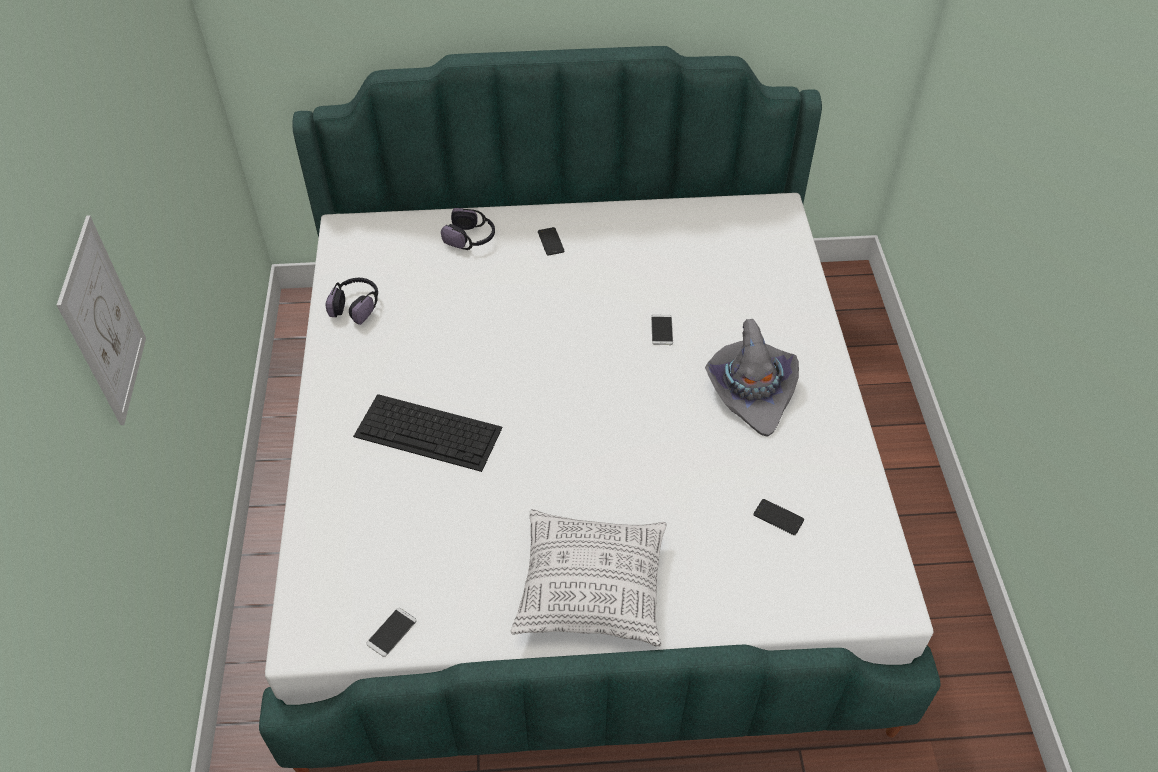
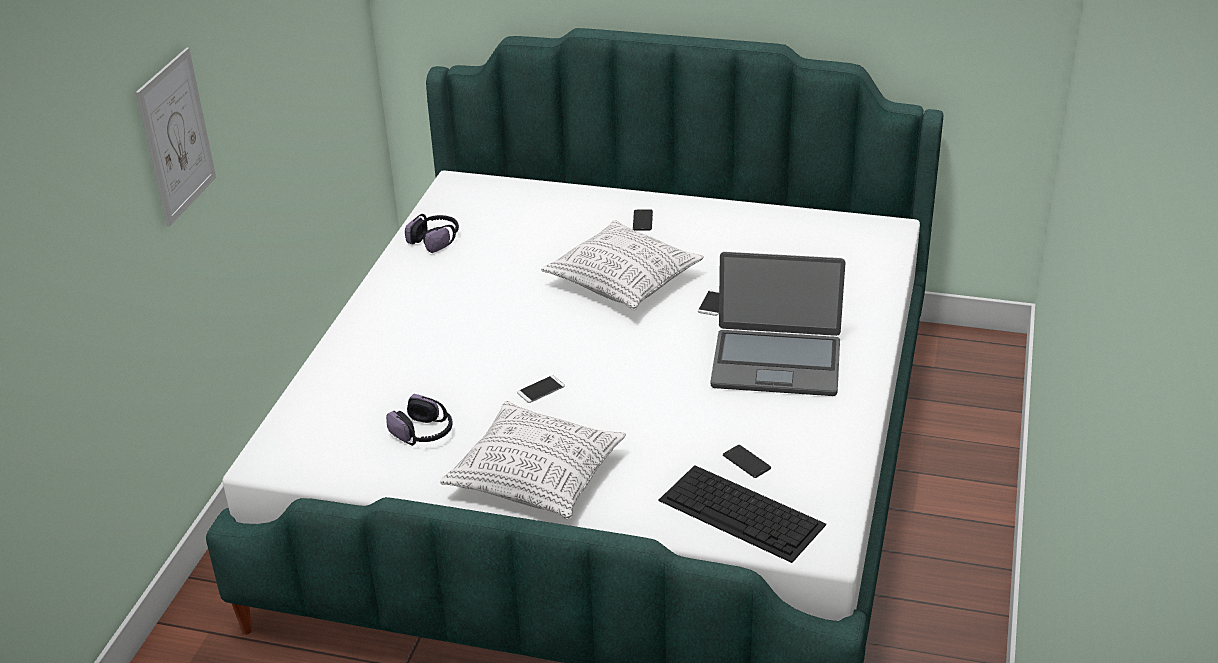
camera: 20 degrees right, 15 degrees down
keyboard [353,394,503,472] -> keyboard moved to [659,465,826,563]
phone [367,608,417,657] -> phone moved to [517,375,565,403]
headphones [441,208,495,250] -> headphones moved to [386,394,452,446]
grey hat [705,319,799,437] -> laptop [710,252,845,396]
none -> pillow [541,220,704,311]

